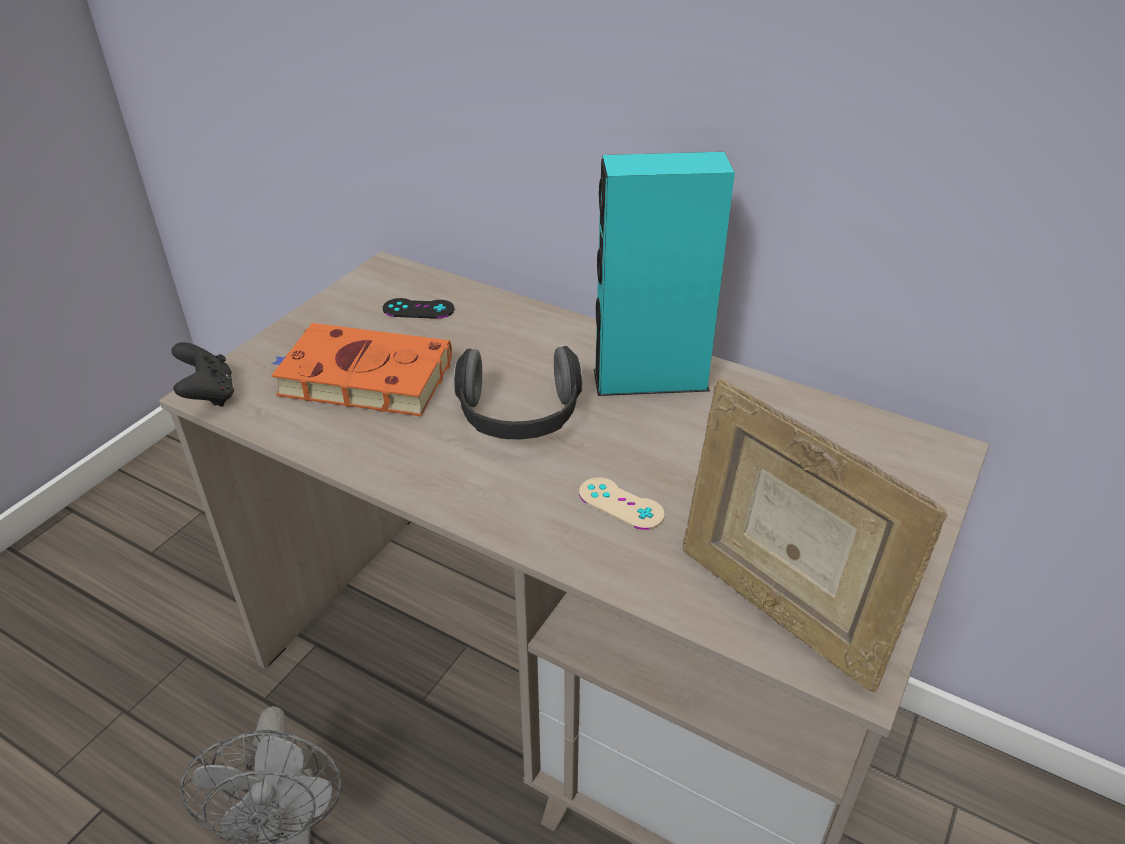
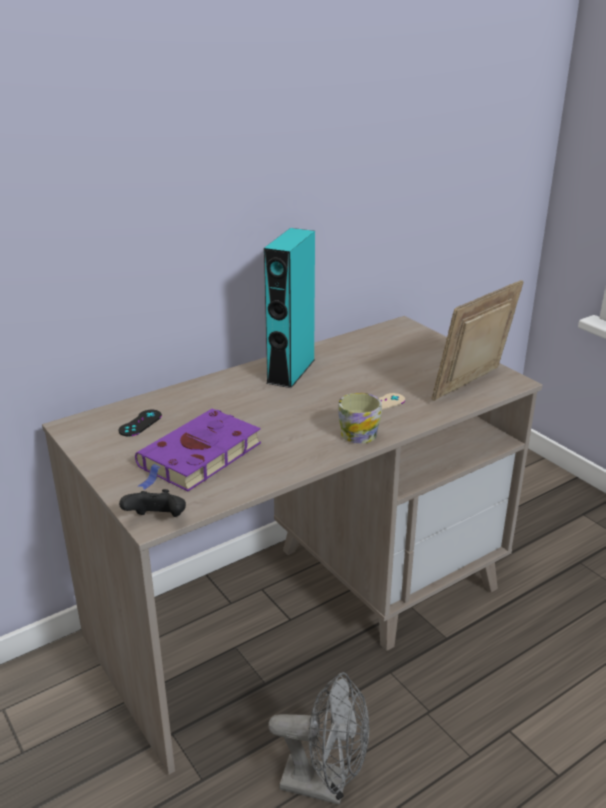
camera: 65 degrees left, 10 degrees down
orange book [271,323,452,416] -> purple book [135,409,261,491]
headphones [454,346,583,440] -> none
picture frame [683,378,948,692] -> picture frame turned 150 degrees clockwise [431,280,523,401]
none -> mug [338,393,382,444]

